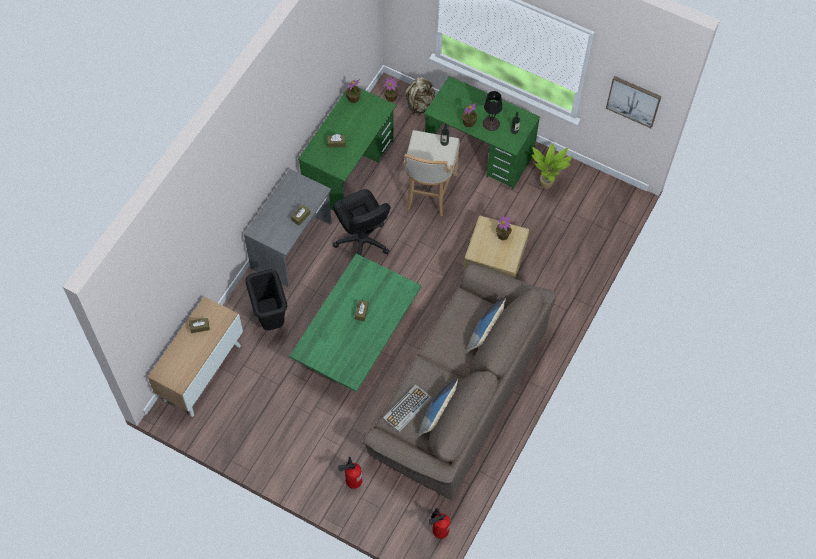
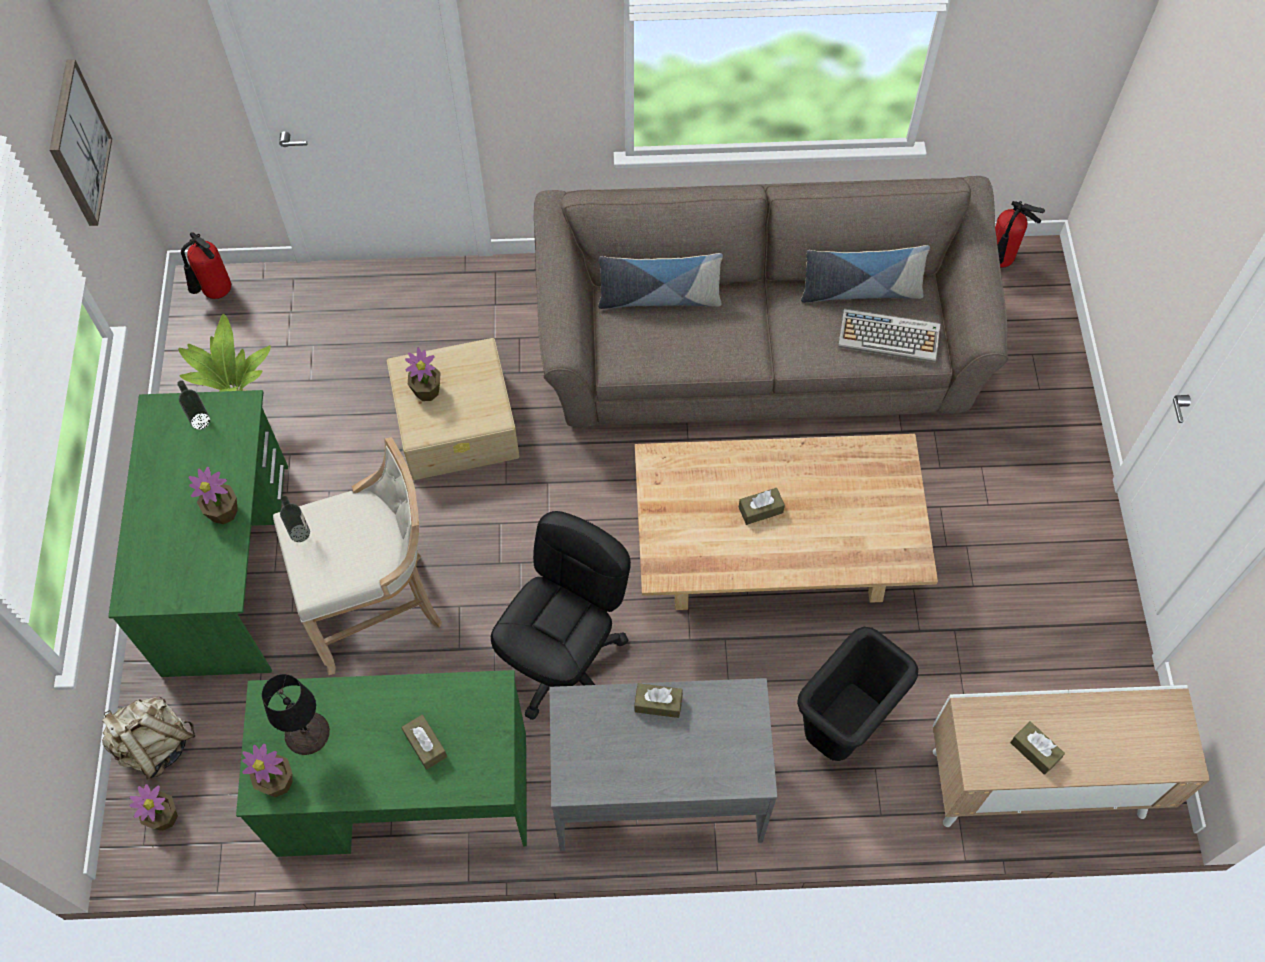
camera: 120 degrees left, 0 degrees up
green coffee table [289,253,422,392] -> beige coffee table [635,434,938,610]
fire extinguisher [339,457,362,489] -> fire extinguisher moved to [181,232,231,299]
black table lamp [483,91,502,131] -> black table lamp moved to [262,674,330,755]

